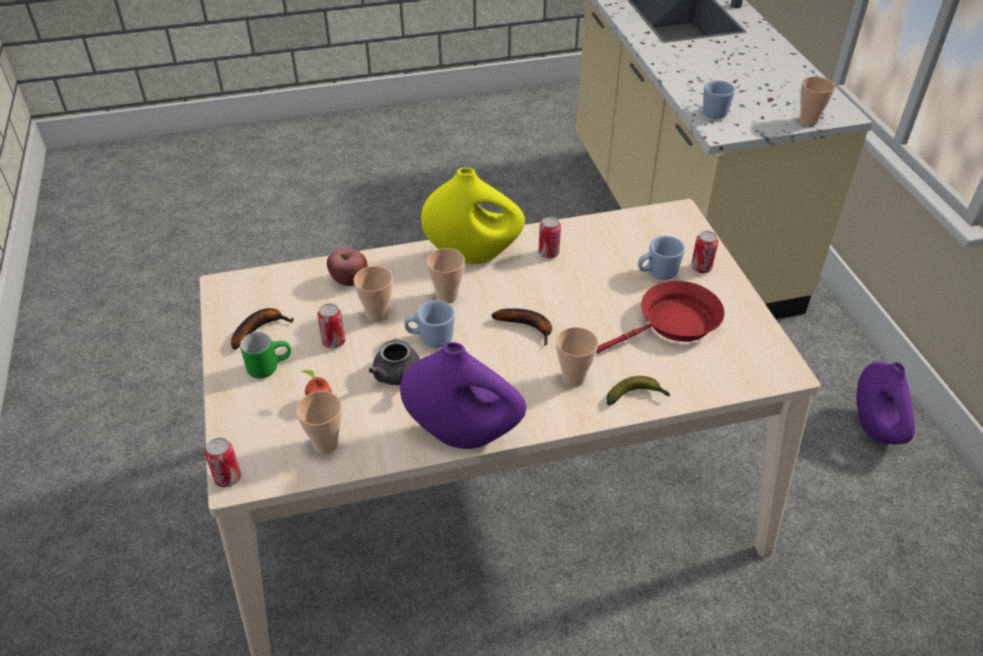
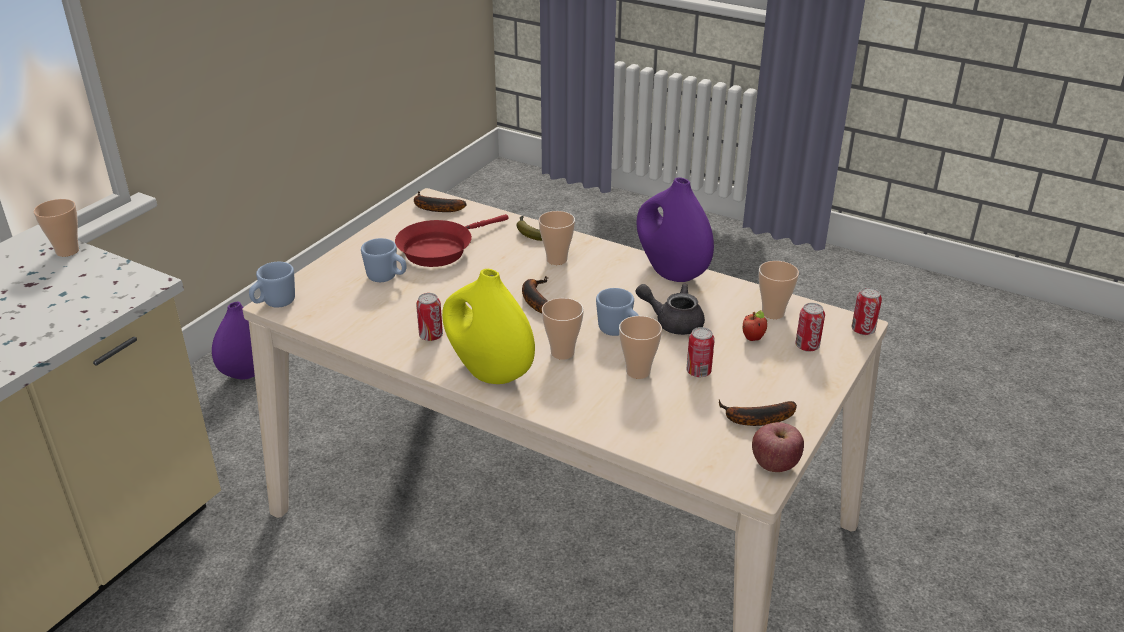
camera: 135 degrees left, 10 degrees down
green mug [240,332,291,379] -> none
apple [327,248,368,286] -> apple moved to [752,422,804,472]
grey teapot [369,339,420,385] -> grey teapot turned 75 degrees counterclockwise [636,283,705,335]
red frying pan [596,281,724,354] -> red frying pan turned 60 degrees counterclockwise [395,214,508,267]
can [691,231,718,273] -> can moved to [795,303,825,352]
blue mug [703,81,735,119] -> blue mug moved to [249,262,295,308]
none -> banana [414,191,466,212]

